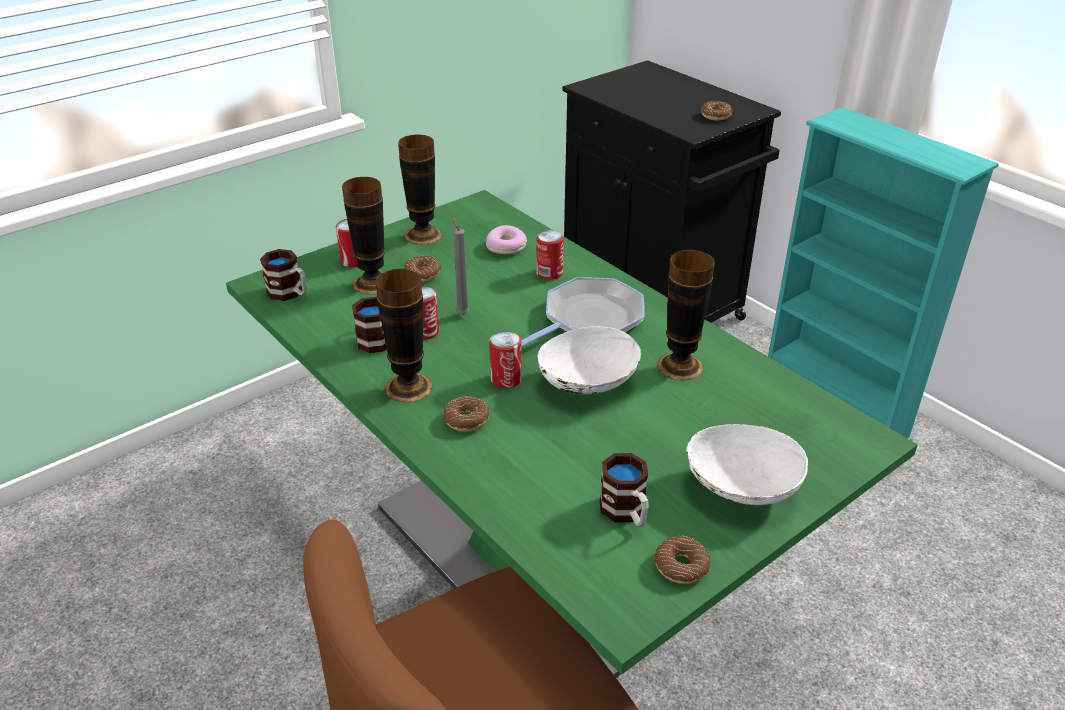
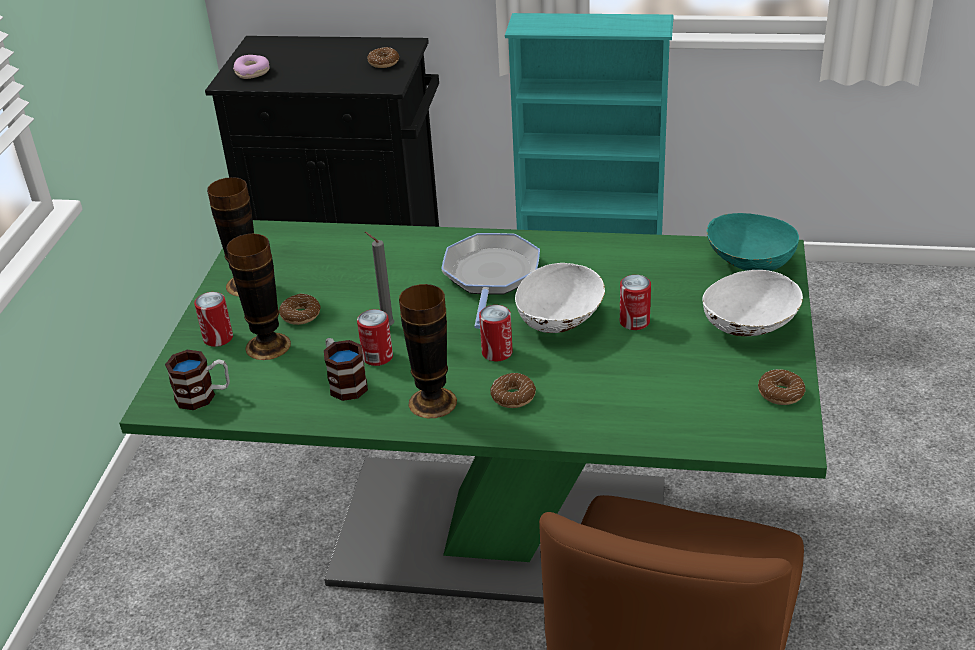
camera: 40 degrees left, 0 degrees up
donut [486,225,527,254] -> donut moved to [233,55,269,79]
can [536,230,564,280] -> can moved to [620,275,651,330]
mug [600,453,649,527] -> none
vase [657,250,715,380] -> none
none -> turquoise bowl [707,213,799,271]

